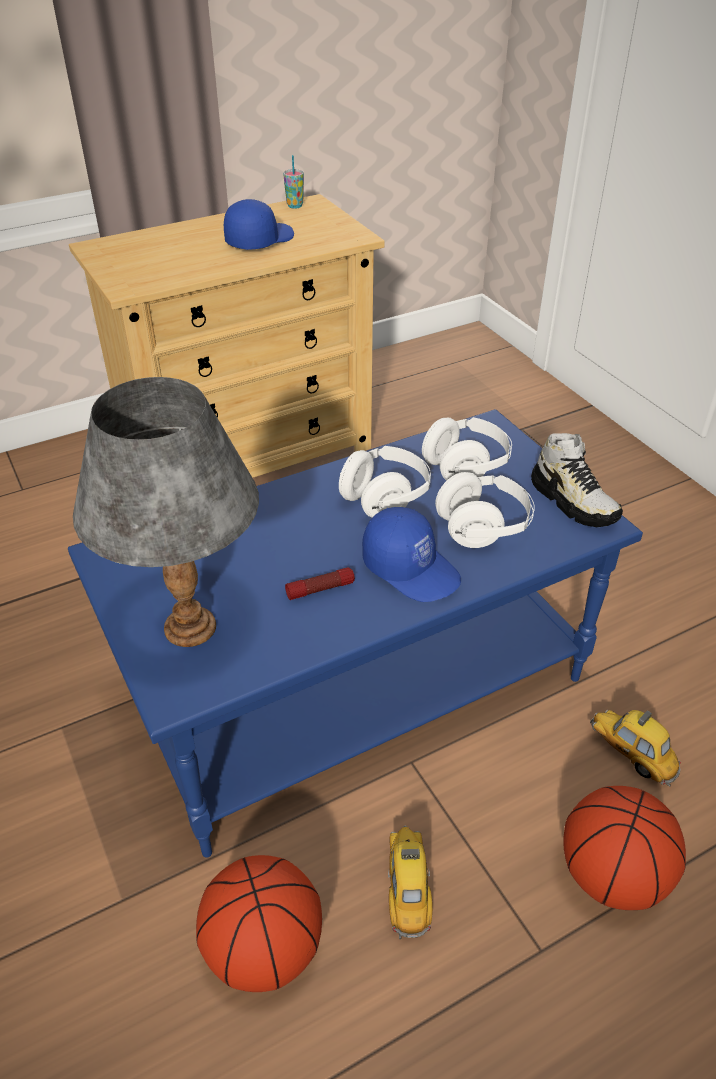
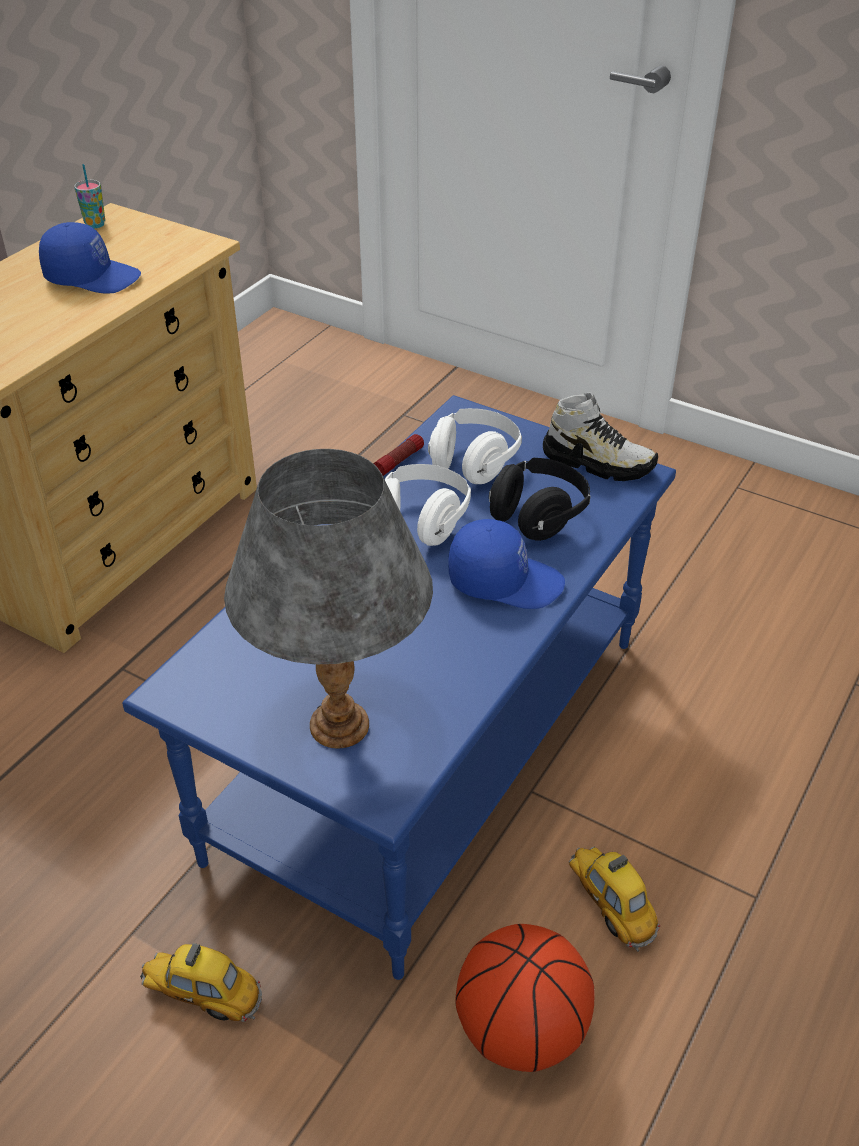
camera: 30 degrees left, 0 degrees up
blue cap [224,199,294,250] -> blue cap turned 90 degrees clockwise [39,222,141,294]
flashlight [285,567,355,600] -> flashlight moved to [374,434,424,476]
white headphones [435,472,535,548] -> black headphones [489,458,590,541]
basketball [563,786,686,910] -> none
toy car [590,710,681,787] -> toy car moved to [140,943,262,1022]

